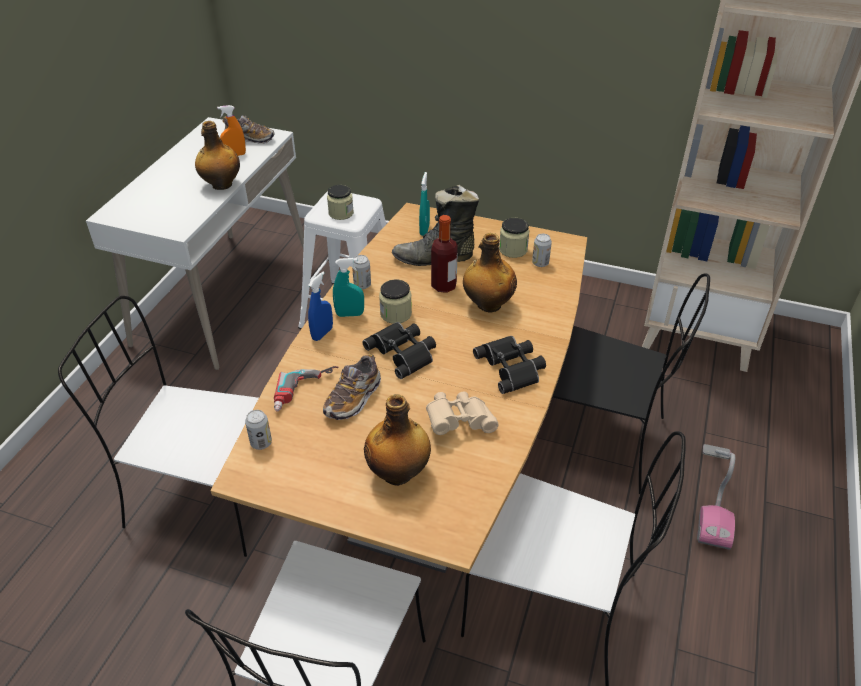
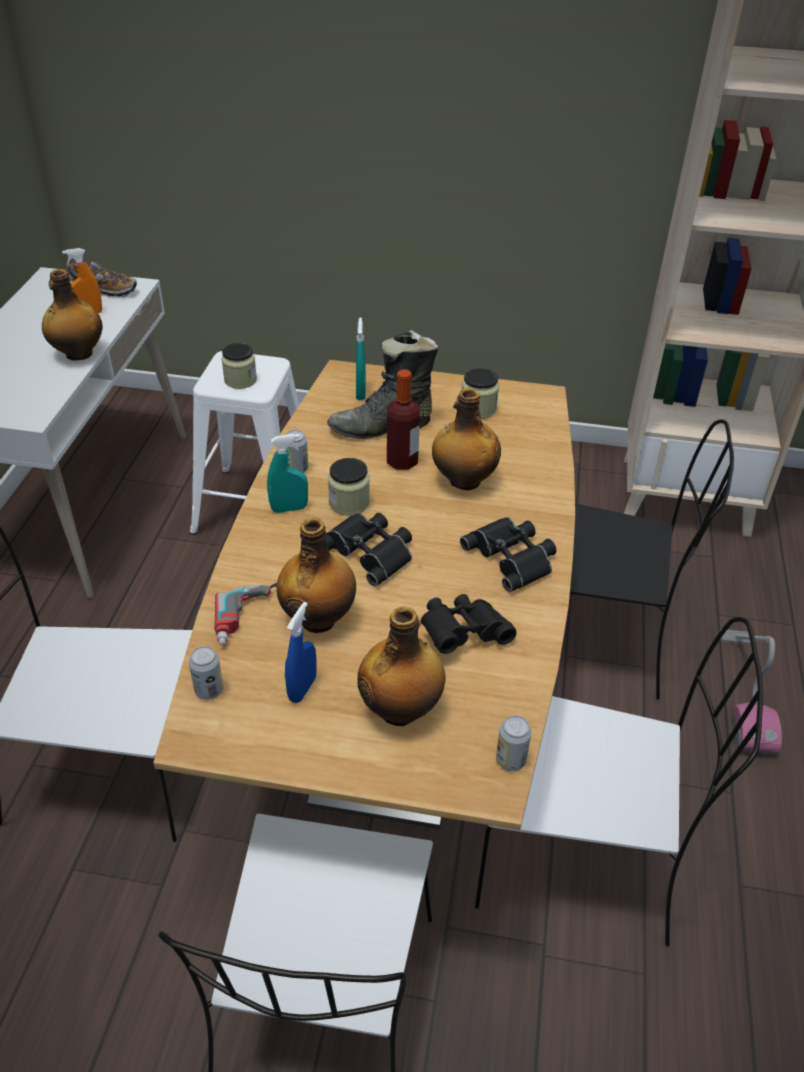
camera: 10 degrees left, 0 degrees up
blue spray bottle [308,272,333,341] -> blue spray bottle moved to [285,602,317,703]
shoe [323,354,381,420] -> bottle [276,518,356,633]
beige binoculars [426,392,499,435] -> black binoculars [421,594,516,654]
can [532,234,552,267] -> can moved to [496,716,531,771]

